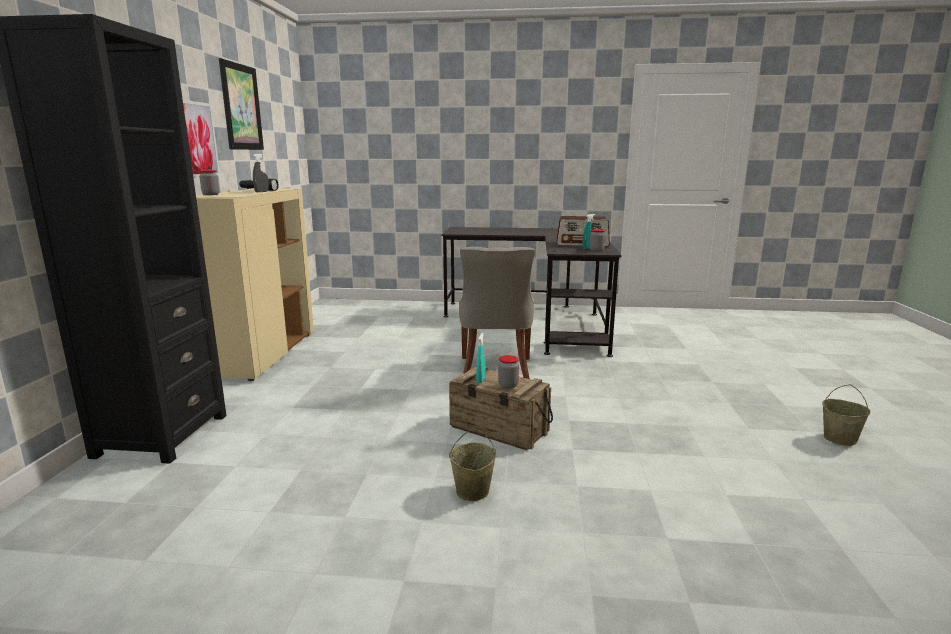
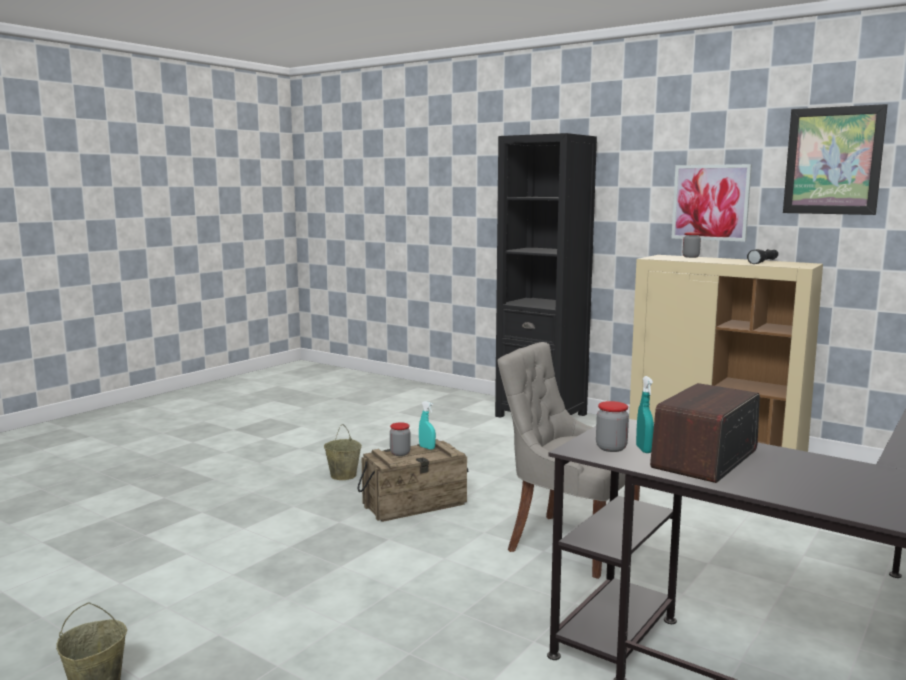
camera: 120 degrees right, 5 degrees down
grey spray bottle [253,154,269,192] -> none

